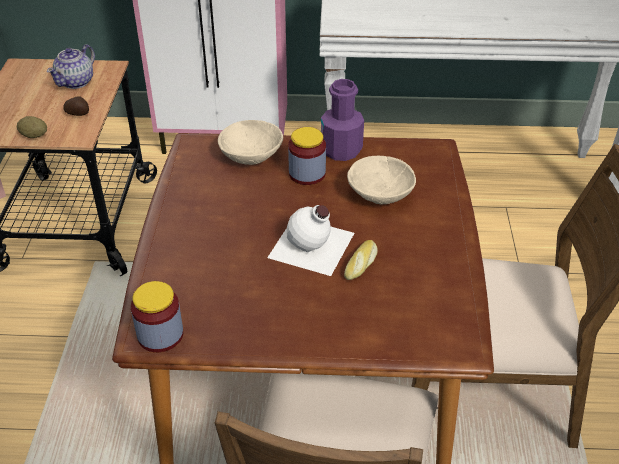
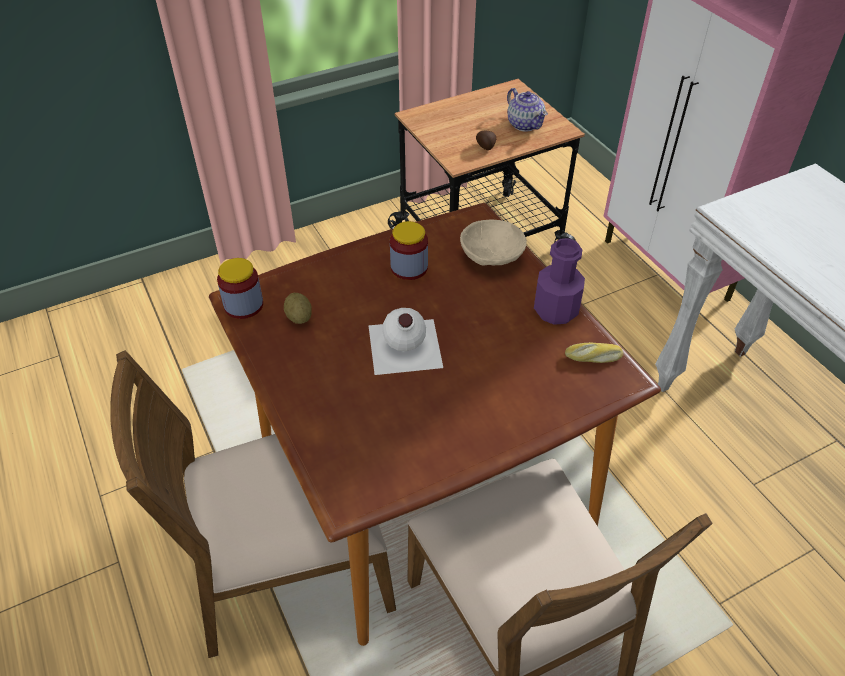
camera: 60 degrees right, 5 degrees up
potato [17,116,47,138] -> potato moved to [284,293,312,324]
teapot [47,44,95,89] -> teapot turned 120 degrees counterclockwise [507,88,548,131]
jar [288,127,326,185] -> jar moved to [390,221,428,280]
bread [344,240,378,280] -> bread moved to [565,342,623,363]
beige bowl [347,156,416,204] -> none

